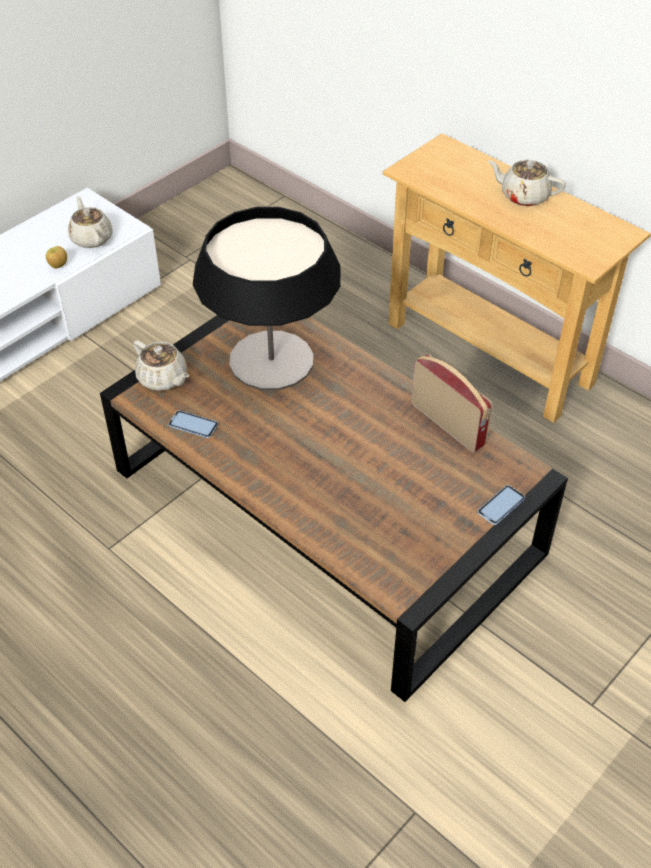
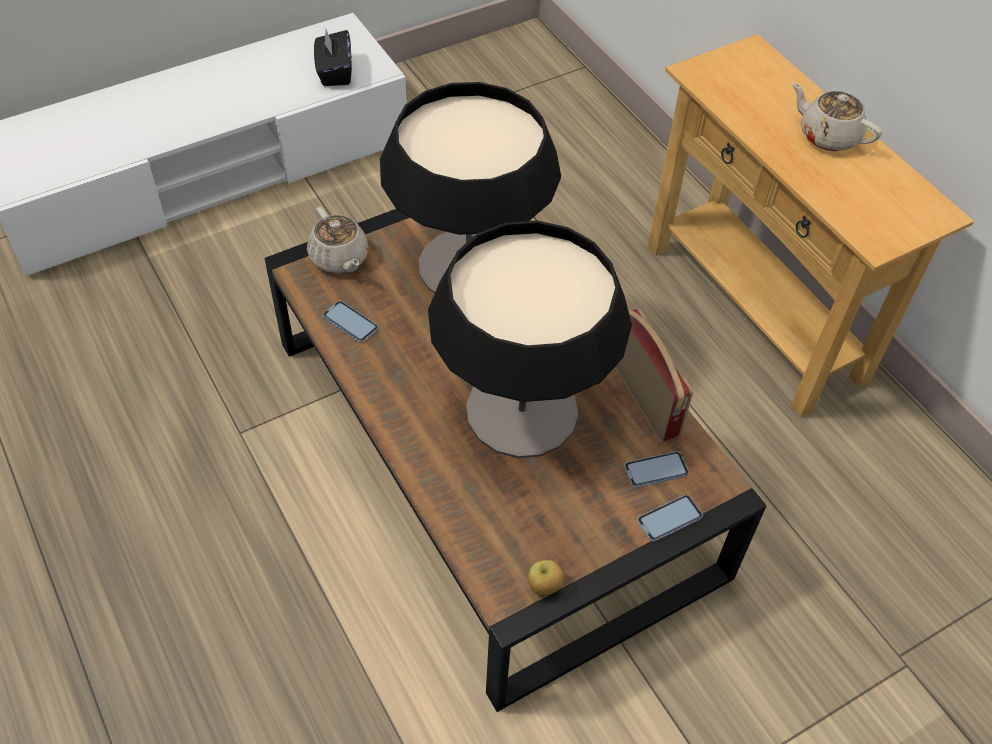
camera: 15 degrees right, 5 degrees up
apple [46,246,67,269] -> apple moved to [528,560,564,595]
beige teapot [68,196,113,248] -> black tissue box [314,28,352,86]
none -> table lamp [428,221,632,458]
none -> phone [624,451,689,488]

